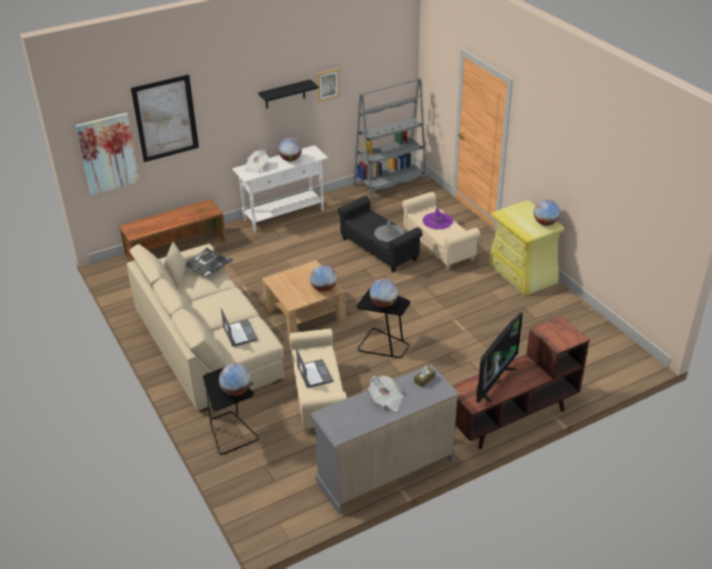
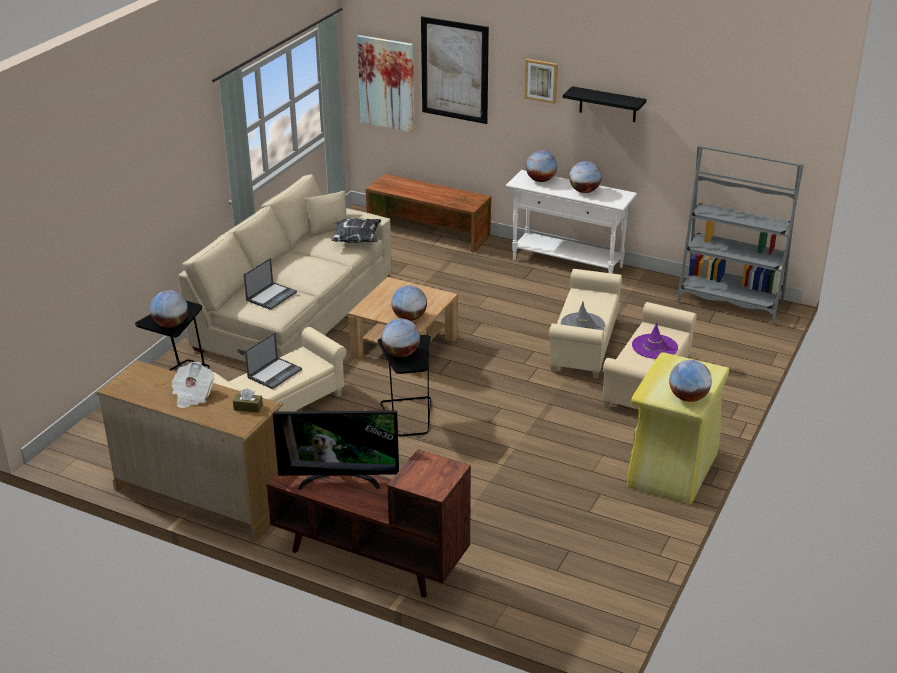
camera: 55 degrees right, 5 degrees down
newspaper [245,150,269,173] -> globe [526,150,557,182]
grey cabinet [310,364,460,514] -> brown cabinet [96,360,283,539]
picture [316,68,340,102] -> picture moved to [524,59,558,104]
black ottoman [338,196,423,272] -> beige ottoman [549,269,622,379]

